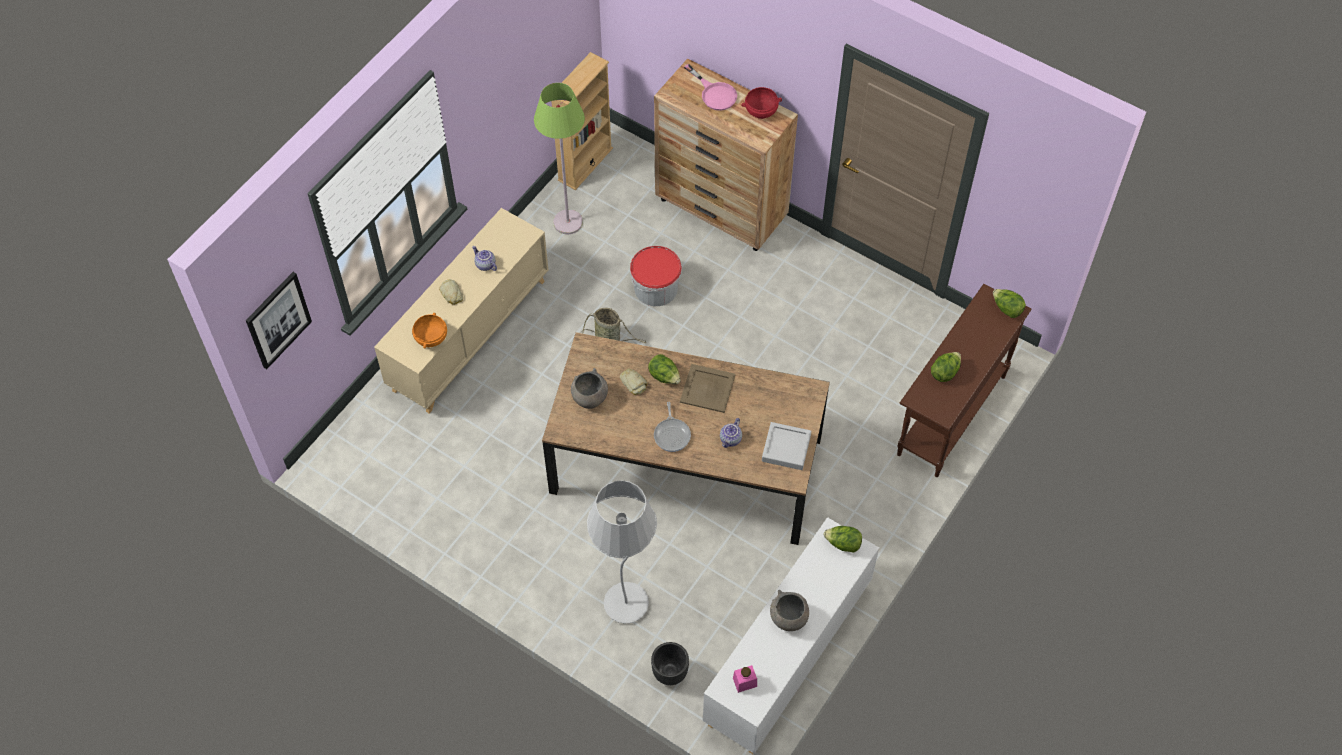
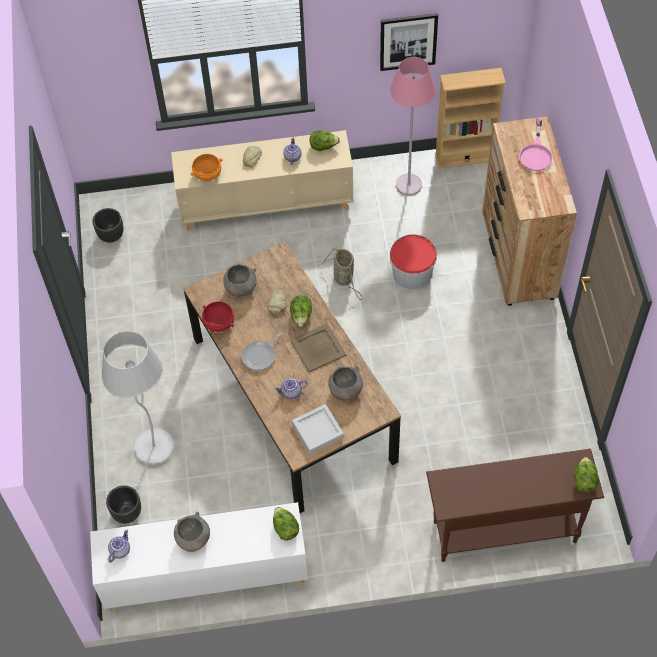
camera: 50 degrees right, 0 degrees up
picture [246,272,312,369] -> picture moved to [380,13,438,71]
green floor lamp [534,83,585,234] -> pink floor lamp [390,57,436,196]
pink jar [733,665,757,693] -> teapot [108,530,130,563]
red bowl [741,87,782,119] -> red bowl moved to [202,301,234,332]
lettuce [931,352,961,382] -> lettuce moved to [310,130,340,151]
none -> black planter [93,208,124,243]
none -> grey bowl [328,366,363,401]

